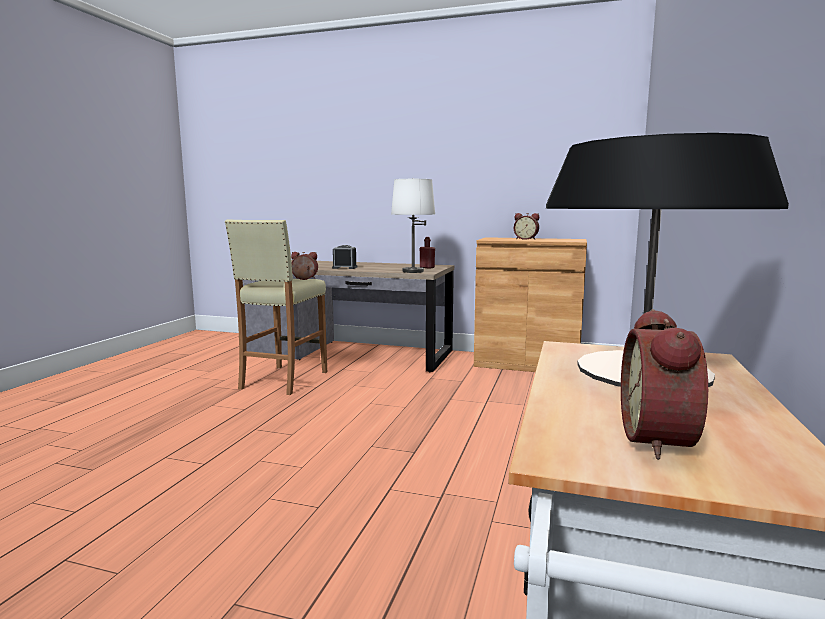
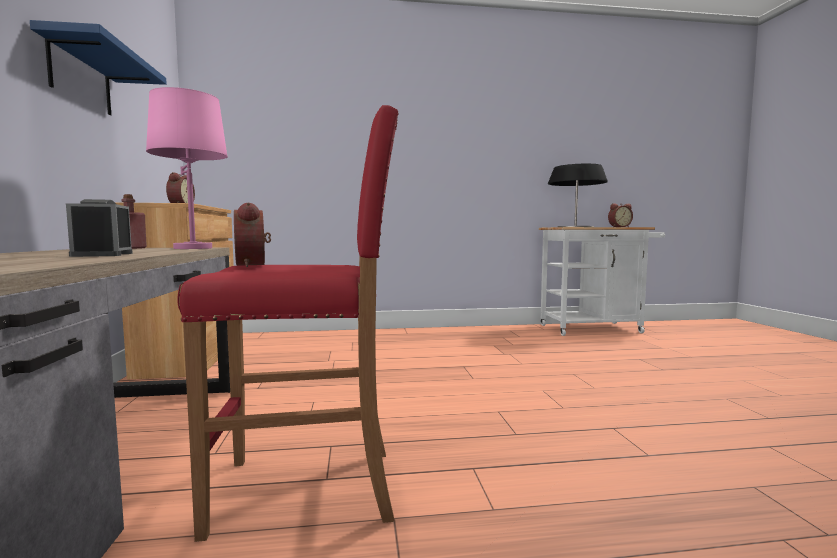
camera: 115 degrees left, 5 degrees down
beige stool [225,219,327,395] -> red stool [177,105,399,542]
white table lamp [391,178,435,273] -> pink table lamp [146,87,228,249]
none -> blue shelf [30,20,167,115]

